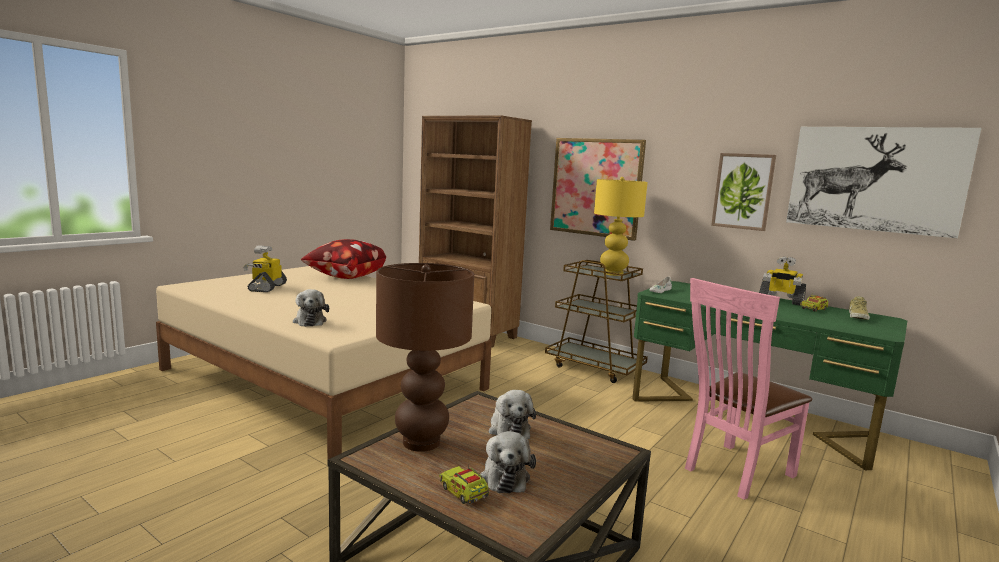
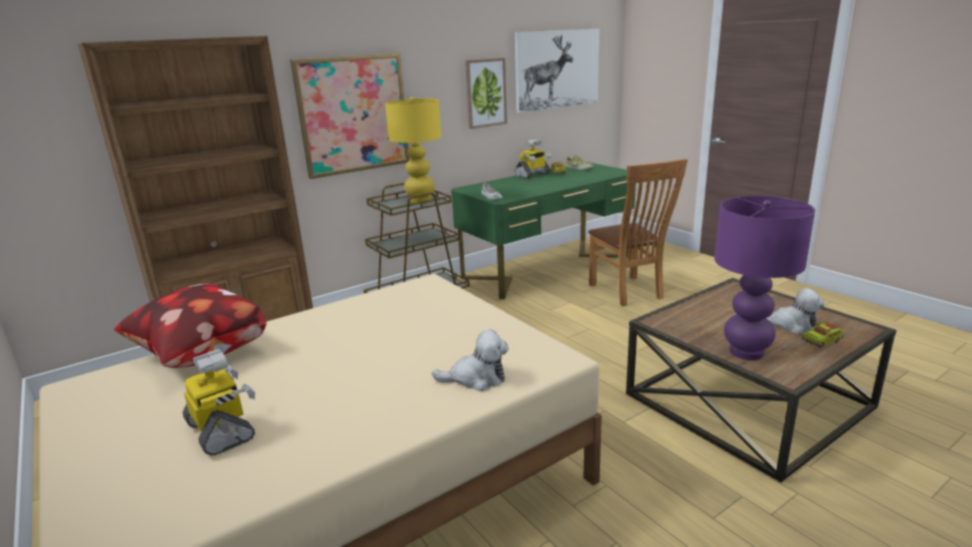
camera: 70 degrees left, 10 degrees up
toy robot [243,246,287,292] -> toy robot turned 150 degrees counterclockwise [183,349,255,455]
brown table lamp [376,263,474,452] -> purple table lamp [714,196,815,360]
plush toy [489,390,536,439] -> none
pink chair [685,278,812,500] -> brown chair [588,159,688,307]

